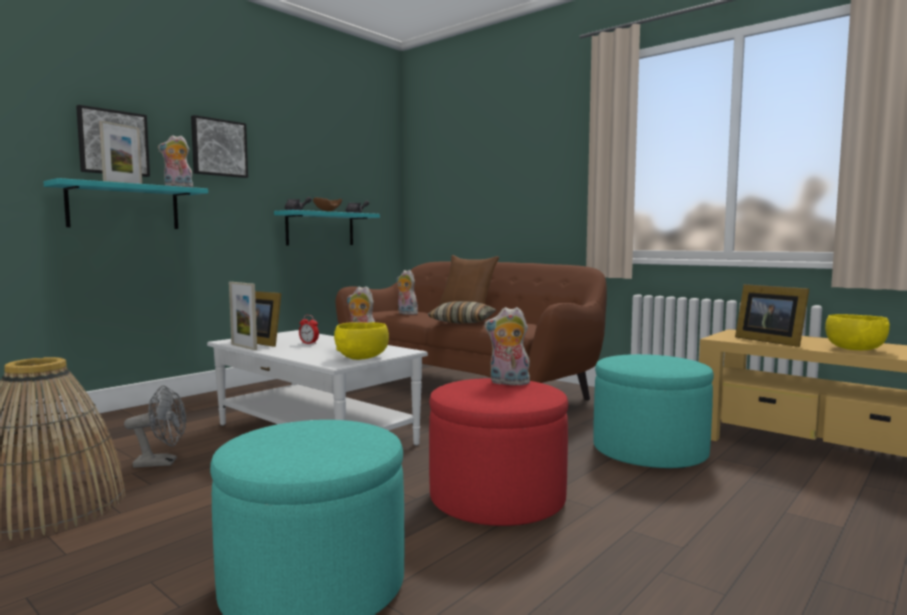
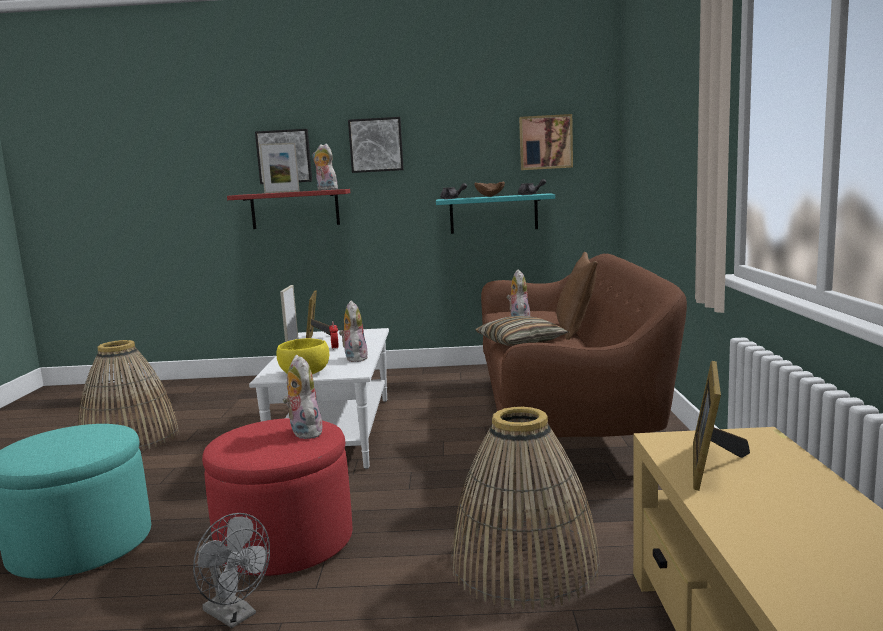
camera: 50 degrees right, 5 degrees up
turquoise shelf [43,178,208,229] -> red shelf [227,189,350,229]
grey fan [124,385,186,468] -> grey fan moved to [193,513,270,628]
turquoise ottoman [593,354,714,468] -> basket [451,407,600,610]
yellow bowl [825,314,890,350] -> none
none -> picture [519,114,573,170]

